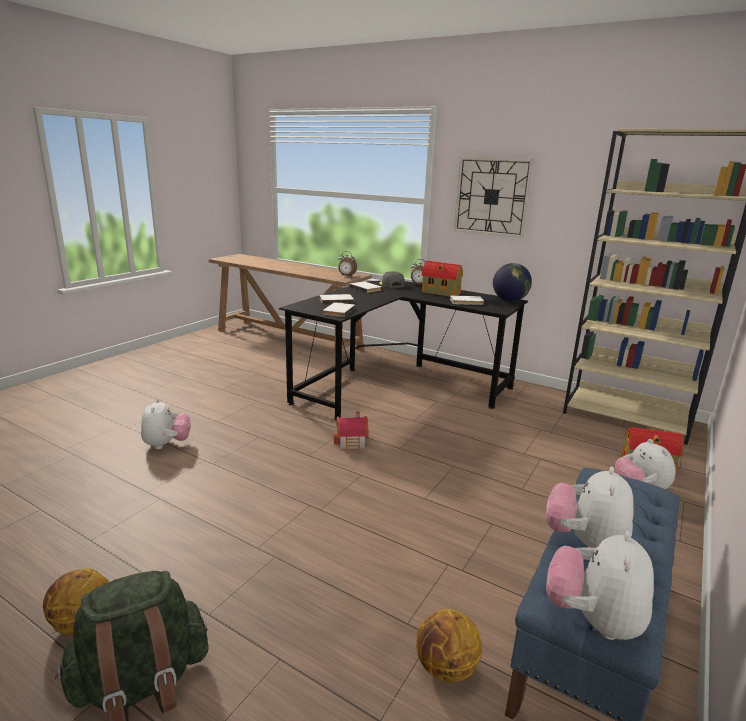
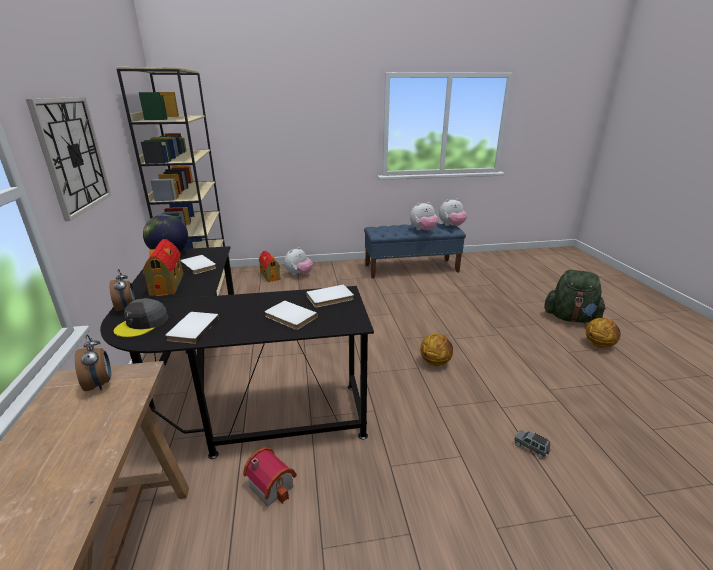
camera: 130 degrees left, 5 degrees up
plush toy [141,399,191,450] -> grey toy car [514,431,551,459]
toy house [334,411,368,453] -> toy house moved to [243,447,297,507]
basketball [416,609,481,683] -> basketball moved to [420,334,453,366]

